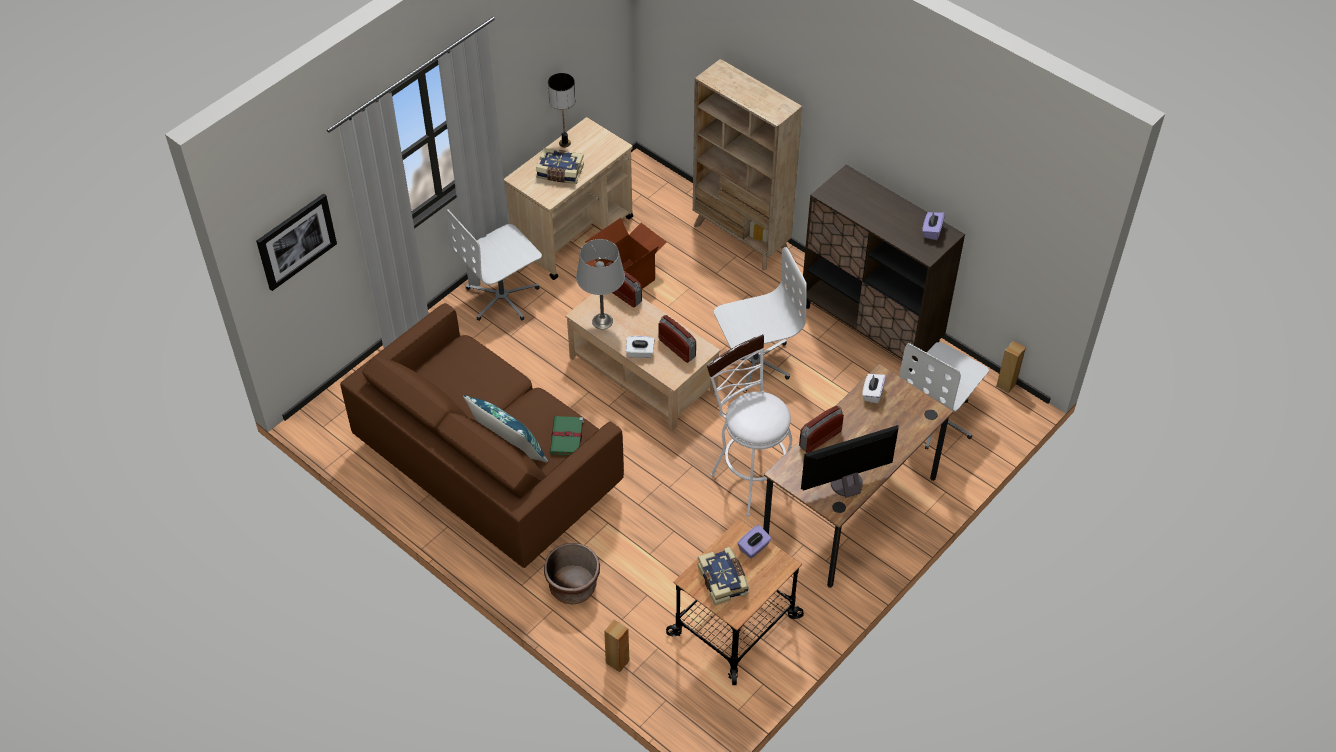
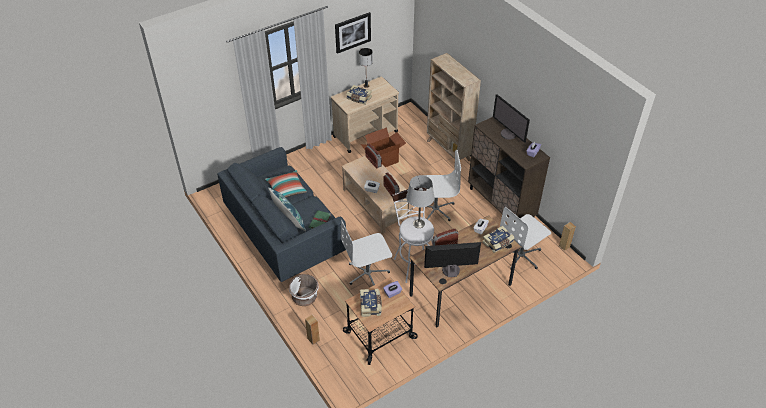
camera: 15 degrees right, 5 degrees down
picture [256,193,337,291] -> picture moved to [335,12,371,54]
brown sofa [340,303,624,568] -> blue sofa [217,147,346,282]
white office chair [447,209,542,321] -> white office chair moved to [341,220,392,286]
brown planter [544,543,600,604] -> white planter [289,274,319,306]
grey table lamp [576,239,625,329] -> grey table lamp moved to [406,175,434,228]
none -> pillow [265,170,307,197]
none -> book [483,226,514,253]
none -> monitor [493,94,530,143]

